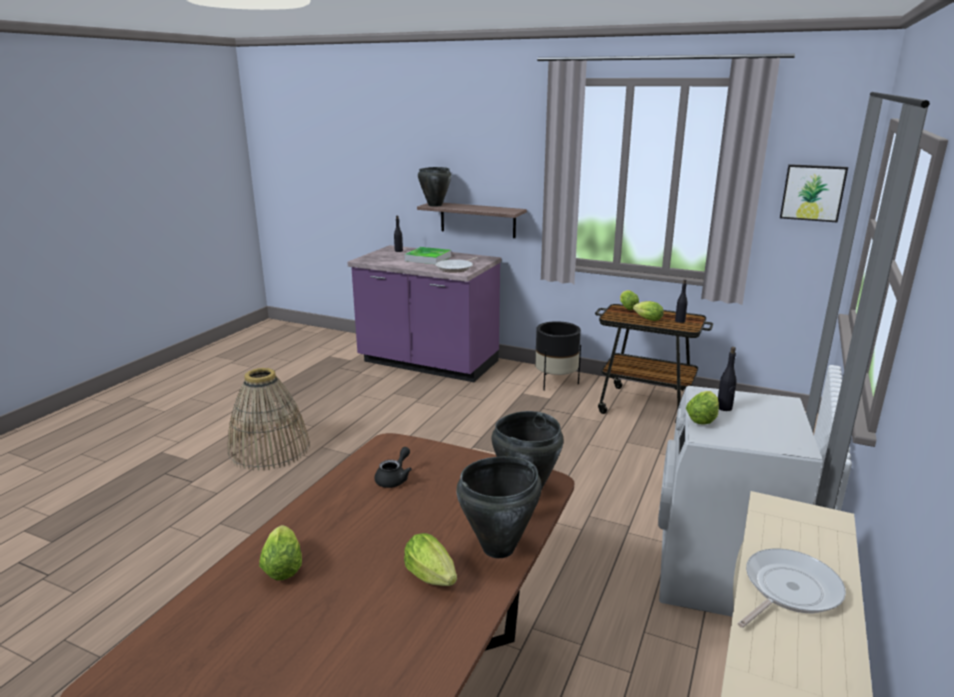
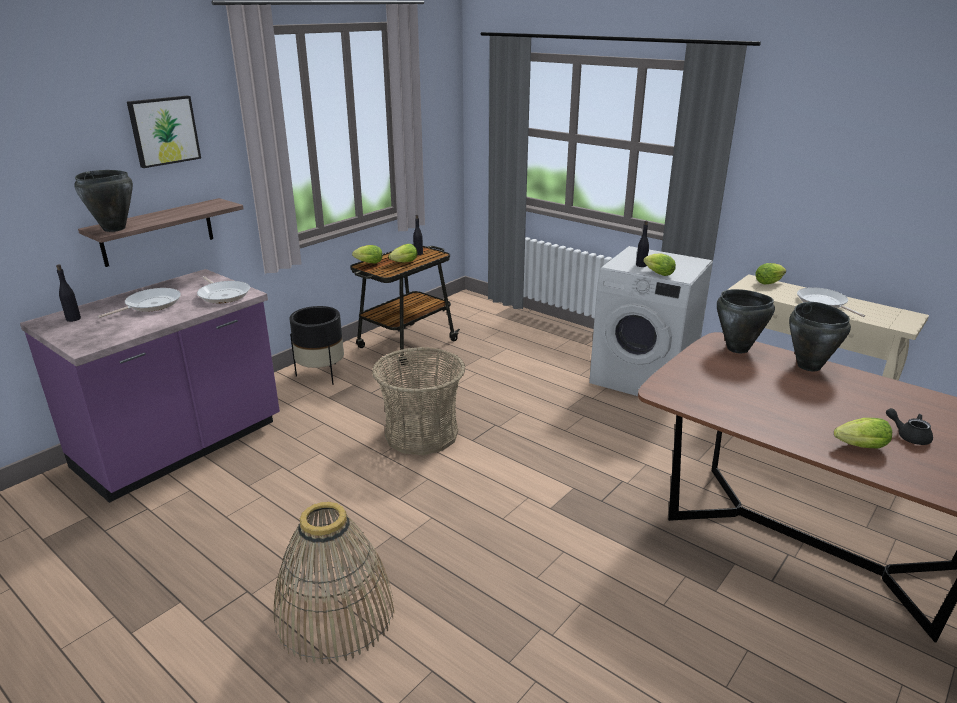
camera: 75 degrees left, 5 degrees up
black teapot [374,447,412,488] -> black teapot moved to [886,408,933,445]
lettuce [404,533,457,586] -> lettuce moved to [755,263,786,284]
tray [405,247,451,264] -> frying pan [98,288,181,318]
picture [780,164,848,223] -> picture moved to [127,96,201,168]
none -> basket [372,347,465,455]

